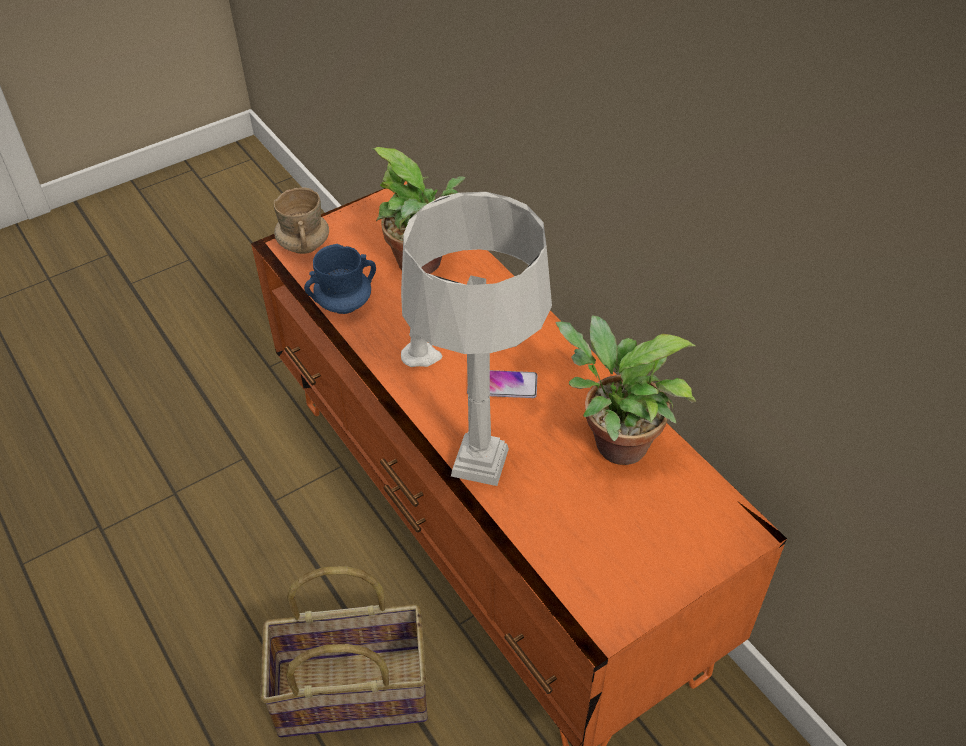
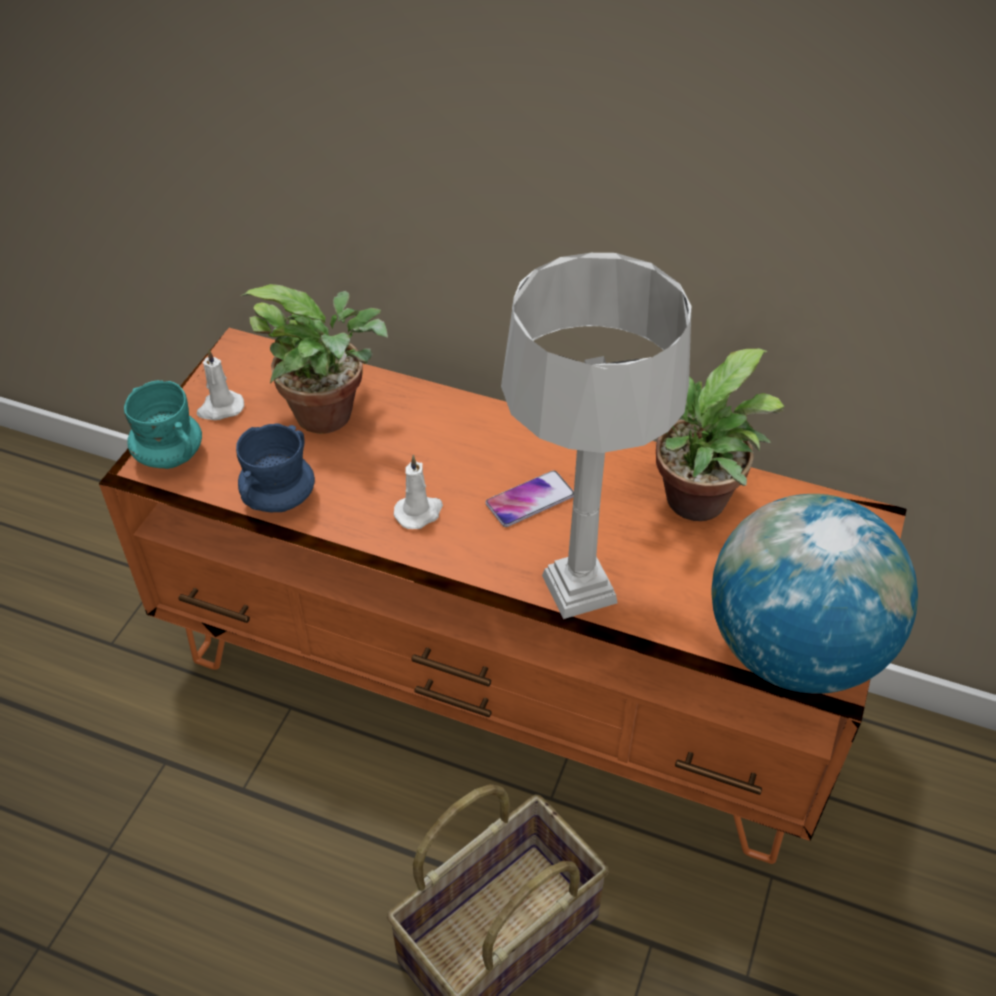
camera: 35 degrees left, 0 degrees up
beige mug [274,187,329,254] -> turquoise mug [124,380,202,469]
none -> white candle [197,348,244,420]
none -> globe [712,494,918,694]

